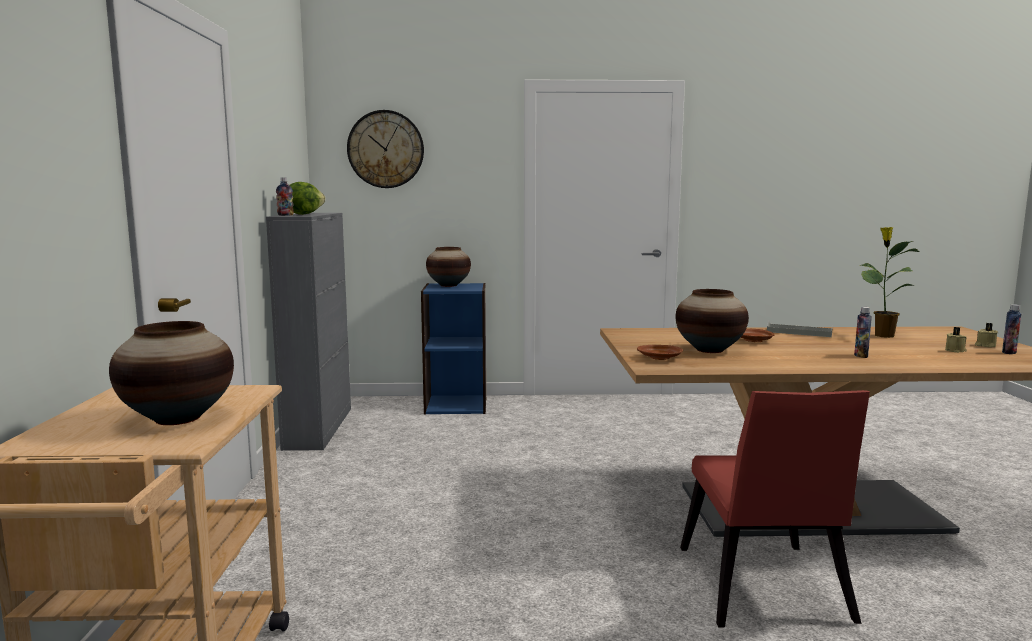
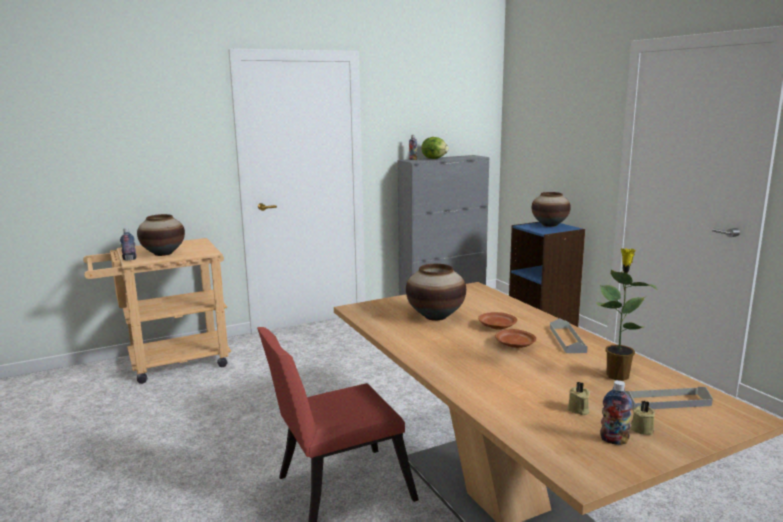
camera: 65 degrees right, 5 degrees up
wall clock [347,110,424,188] -> none
brown plate [637,345,683,360] -> brown plate moved to [495,329,536,348]
bottle [854,307,872,358] -> bottle moved to [120,228,137,260]
none -> grey tray [625,387,713,409]

